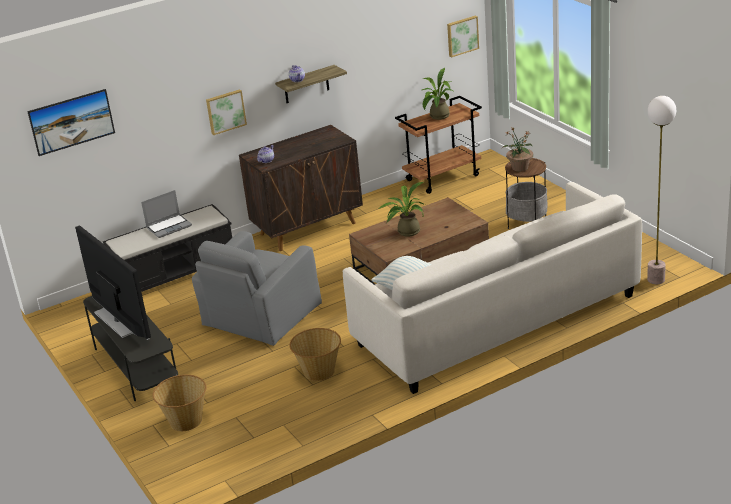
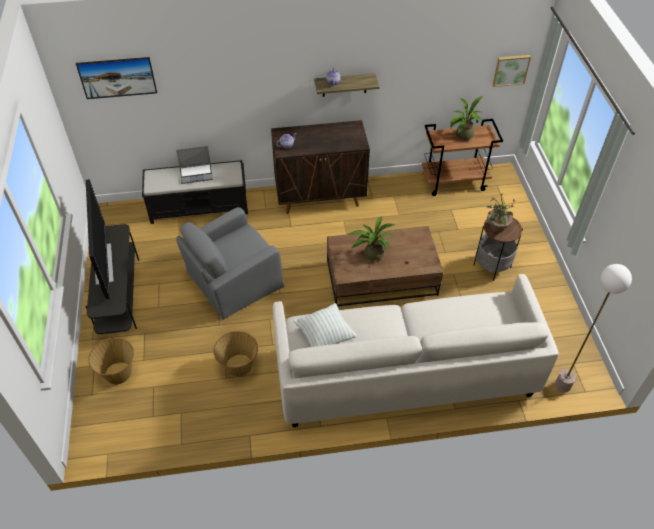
camera: 20 degrees right, 20 degrees up
picture [206,89,247,135] -> none

